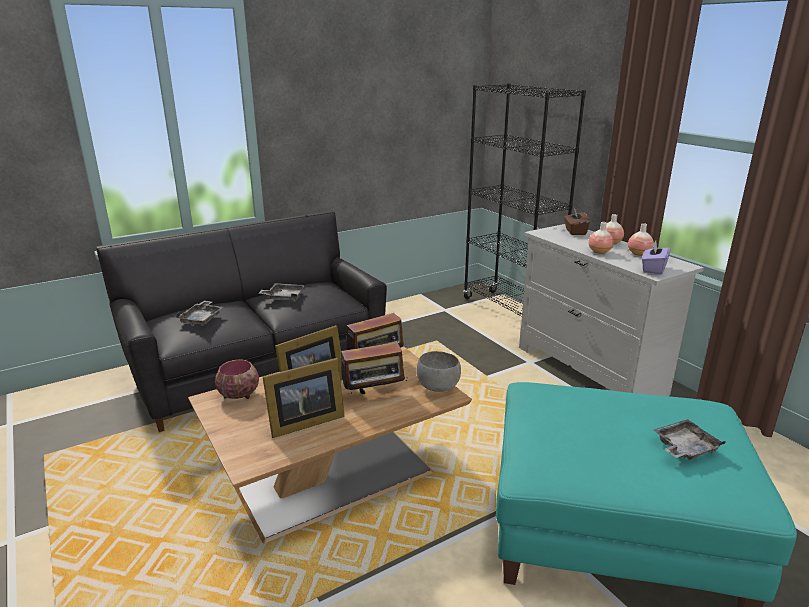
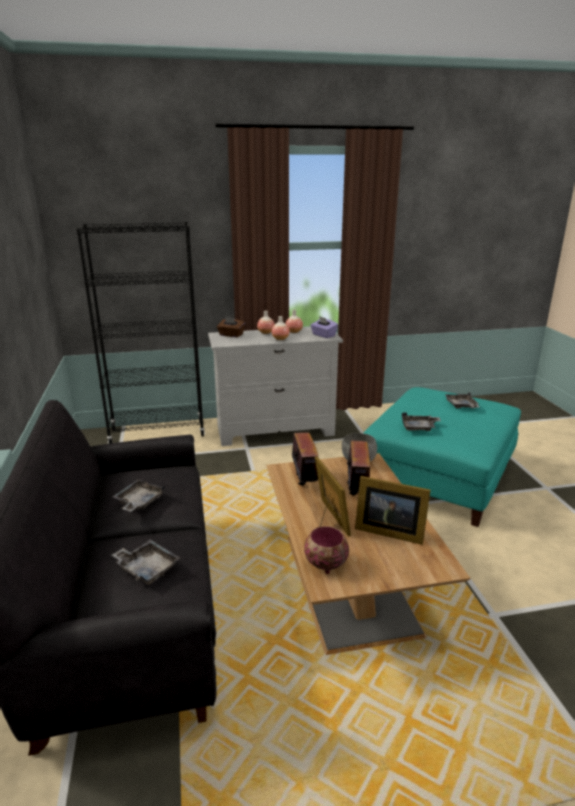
camera: 70 degrees left, 0 degrees up
picture frame [262,358,345,438] -> picture frame turned 120 degrees clockwise [355,476,431,545]
none -> grey tray [402,413,441,431]

